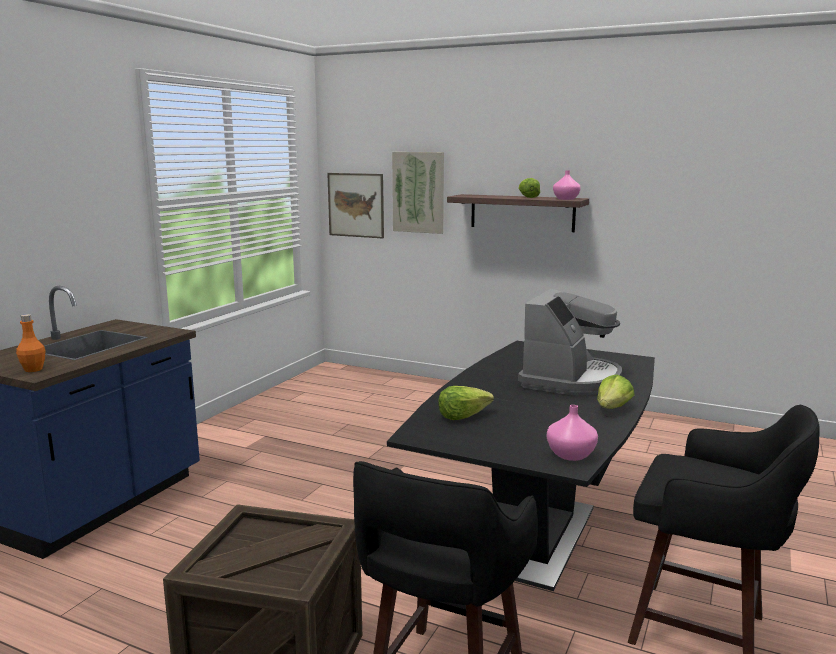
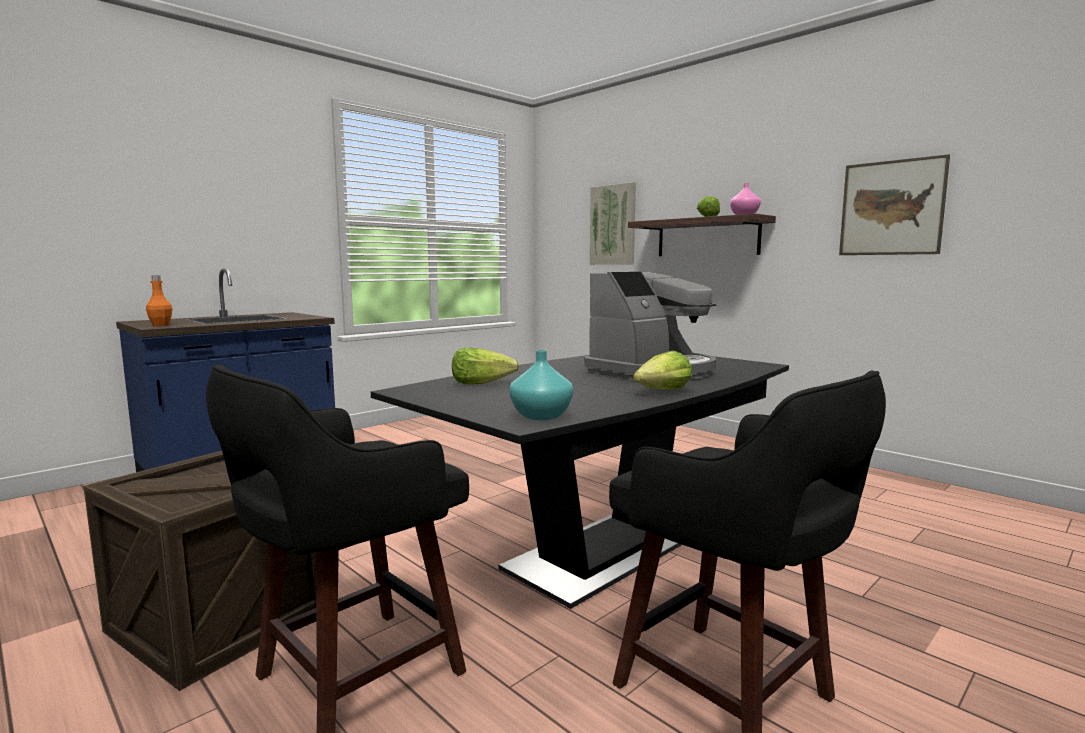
camera: 20 degrees right, 5 degrees down
picture [327,173,384,238] -> picture moved to [839,154,950,255]
pink vase [547,405,598,461] -> turquoise vase [509,350,573,420]

